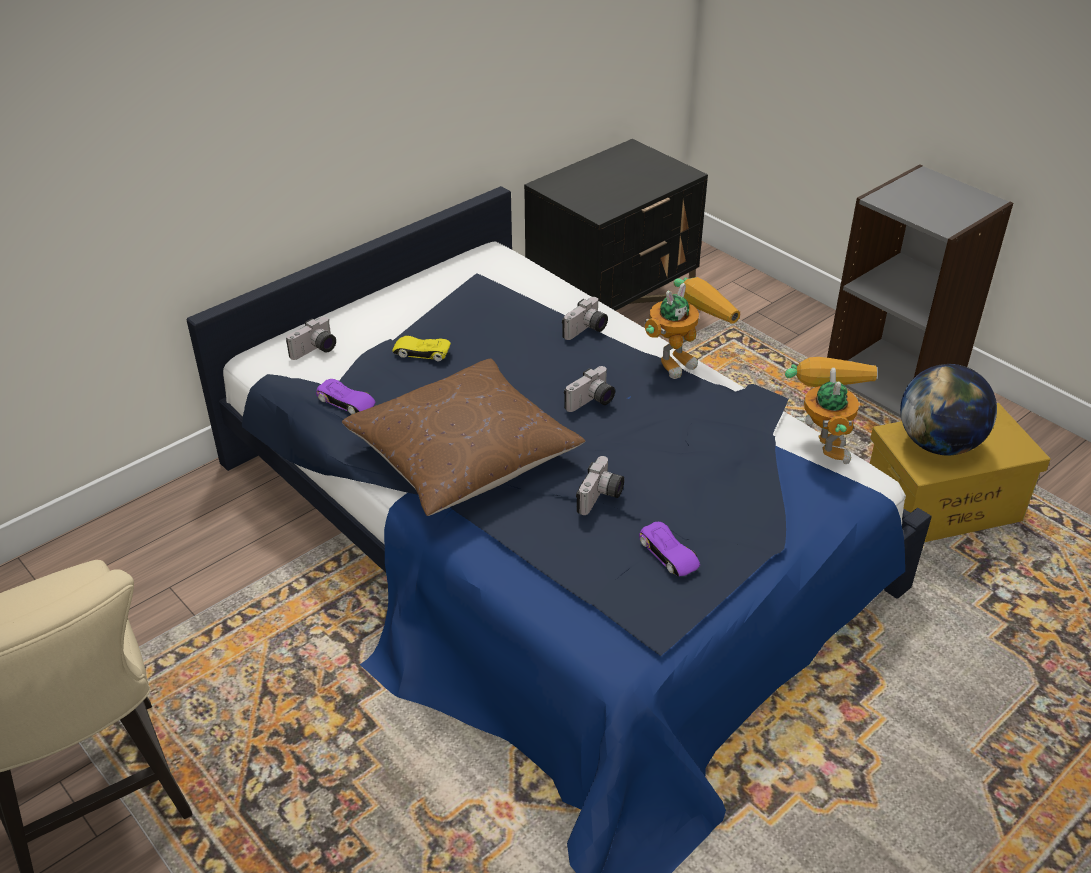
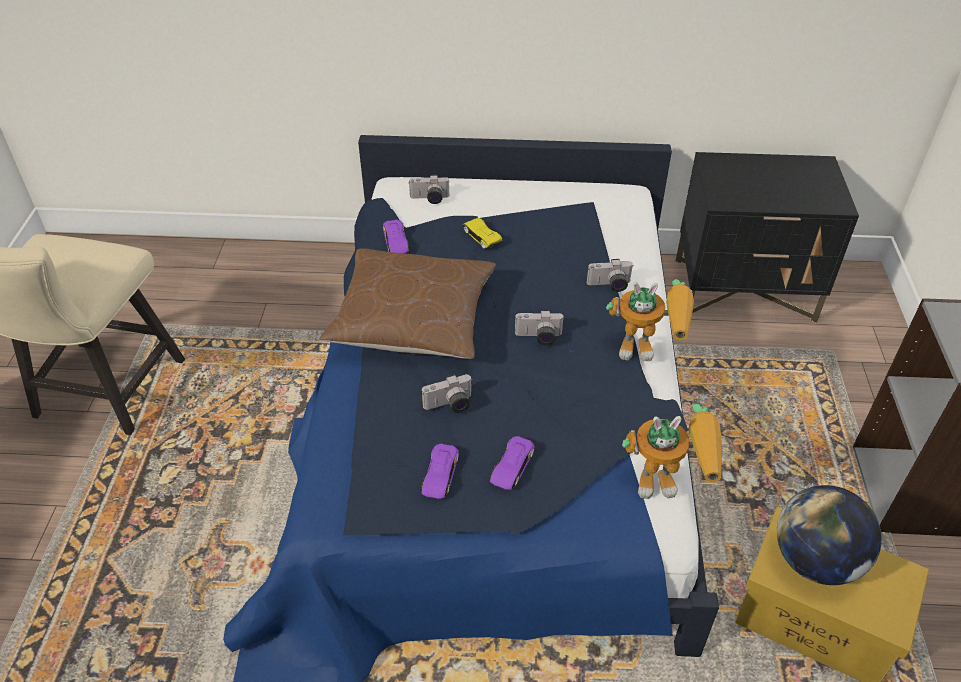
camera: 45 degrees right, 5 degrees up
toy robot [785,357,877,464] -> toy robot turned 45 degrees clockwise [622,404,722,499]
none -> purple toy car [490,436,535,490]

